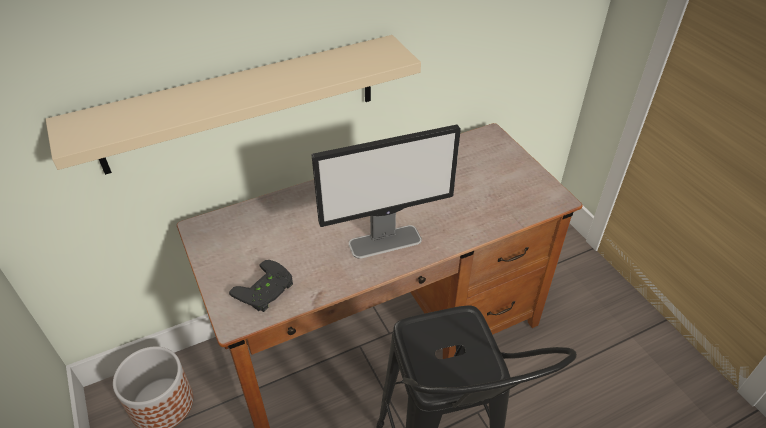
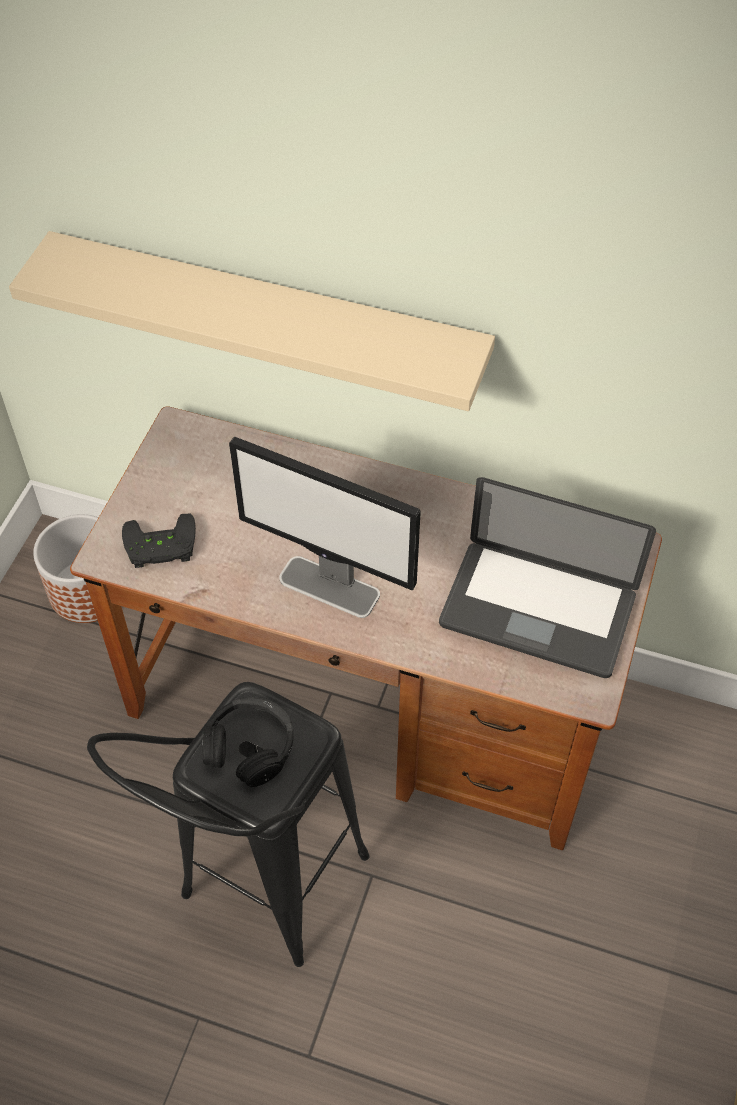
camera: 45 degrees right, 10 degrees up
none -> black headphones [202,697,293,787]
none -> laptop [439,477,656,678]

